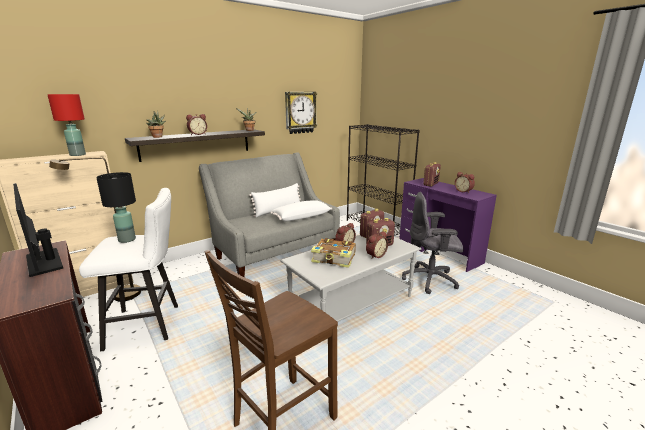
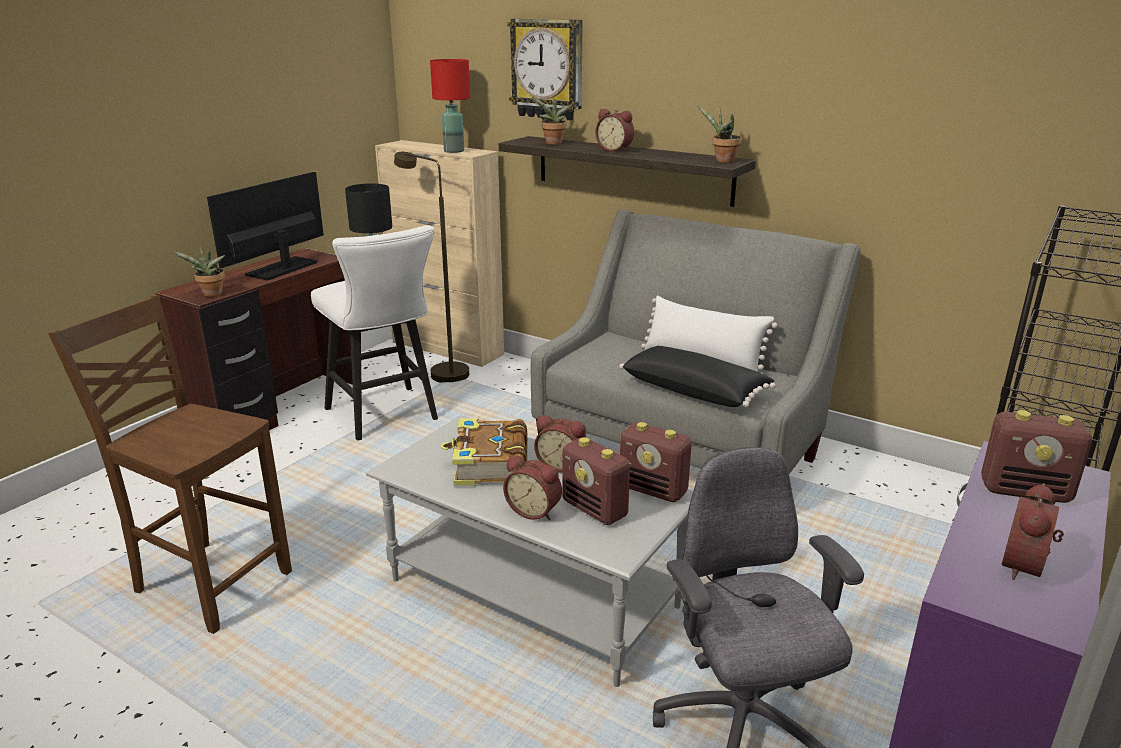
camera: 70 degrees right, 5 degrees up
white pillow [270,200,332,221] -> black pillow [619,346,776,407]
wall clock [285,92,317,134] -> wall clock moved to [507,19,583,120]
none -> potted plant [172,247,225,297]

